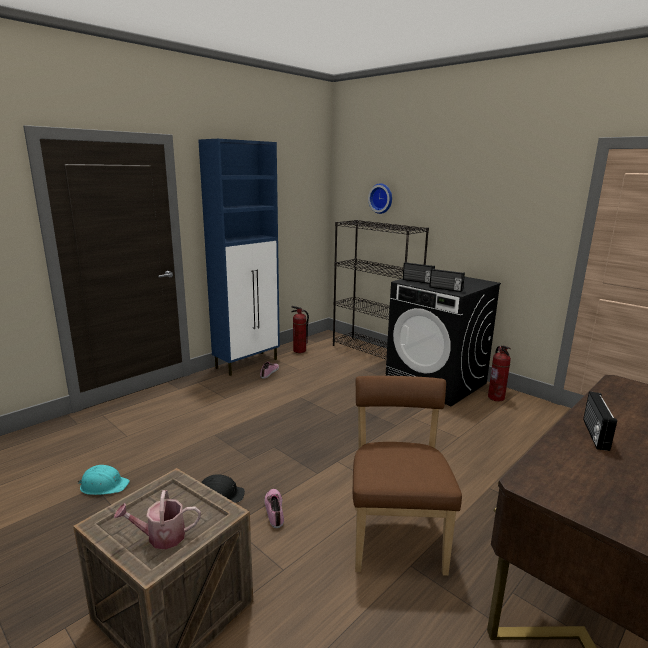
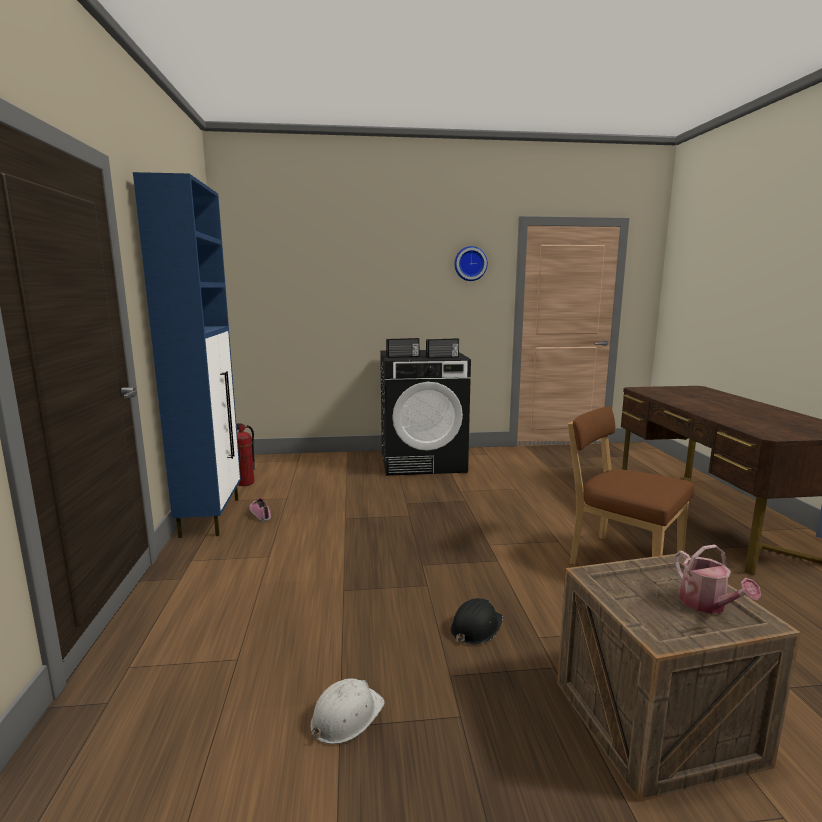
camera: 50 degrees left, 5 degrees down
turquoise hard hat [78,465,130,495] -> white hard hat [310,678,385,744]
watering can [114,490,201,549] -> watering can turned 45 degrees counterclockwise [674,545,761,614]
shoe [264,489,284,528] -> none
black bookcase [333,220,429,359] -> none
wall clock [368,183,392,214] -> wall clock moved to [454,246,488,281]
fire extinguisher [488,346,511,401] -> none
radio [583,391,617,451] -> none

